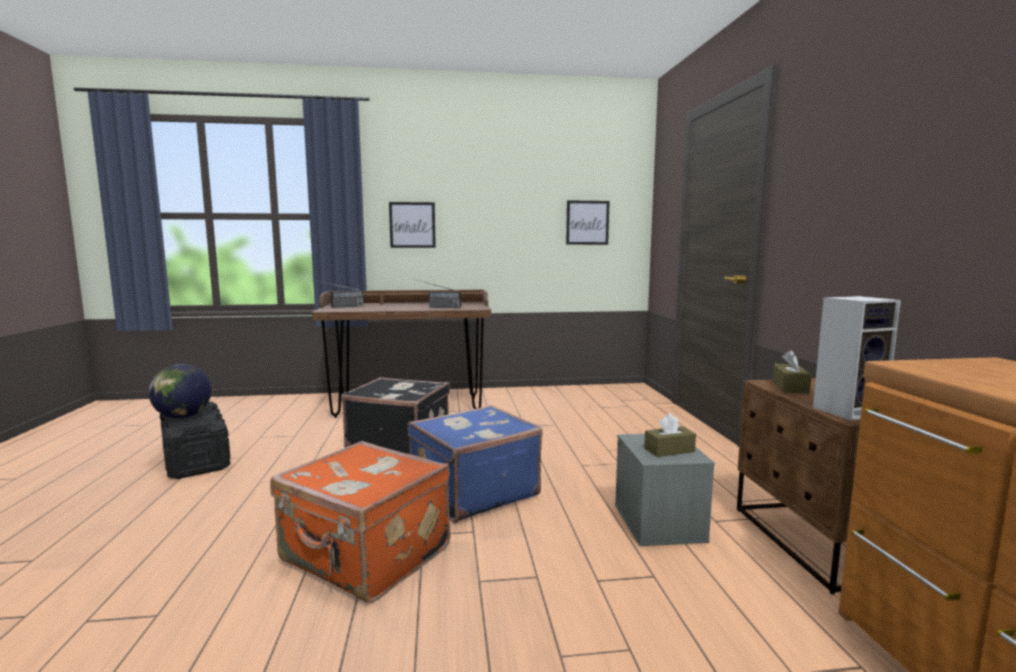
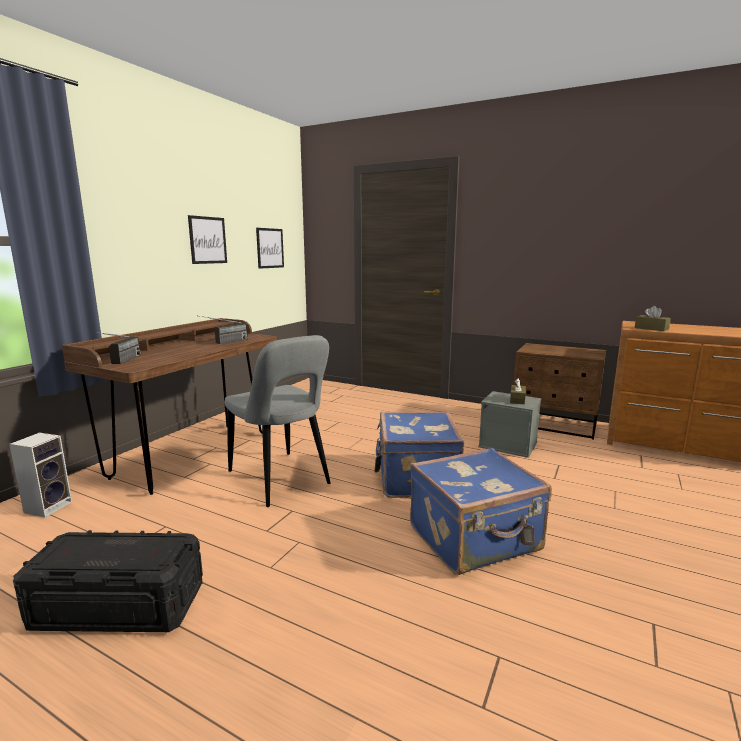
camera: 55 degrees left, 5 degrees up
globe [149,364,212,418] -> none
orange suitcase [270,441,450,603] -> blue suitcase [410,447,552,575]
black suitcase [341,377,450,454] -> grey chair [225,335,330,507]
picture [389,202,436,248] -> picture moved to [188,215,227,264]
brown tissue box [772,350,812,394] -> brown tissue box moved to [635,306,671,331]
speaker [813,296,901,421] -> speaker moved to [9,432,72,518]

